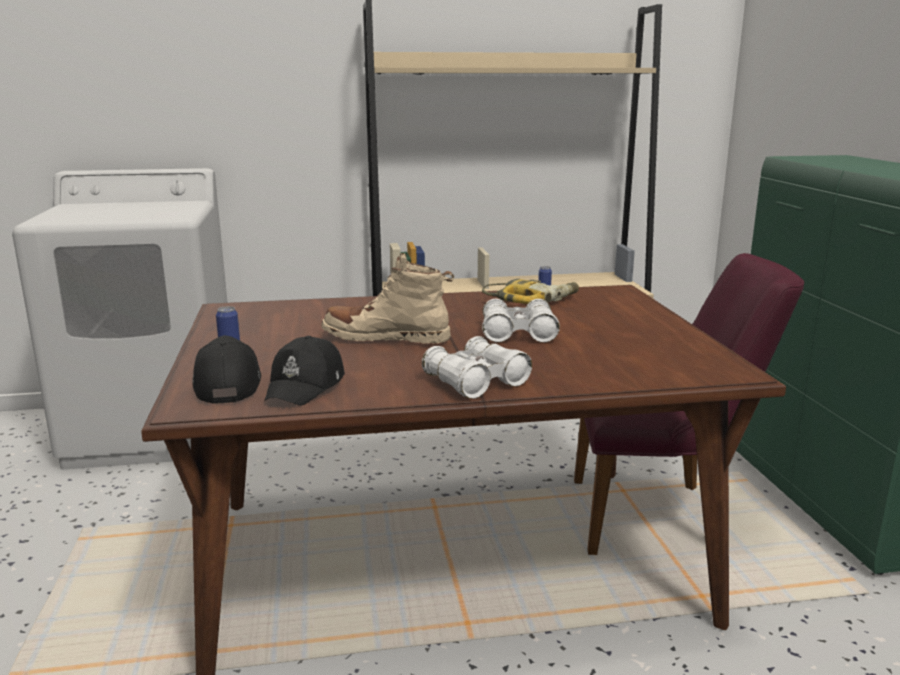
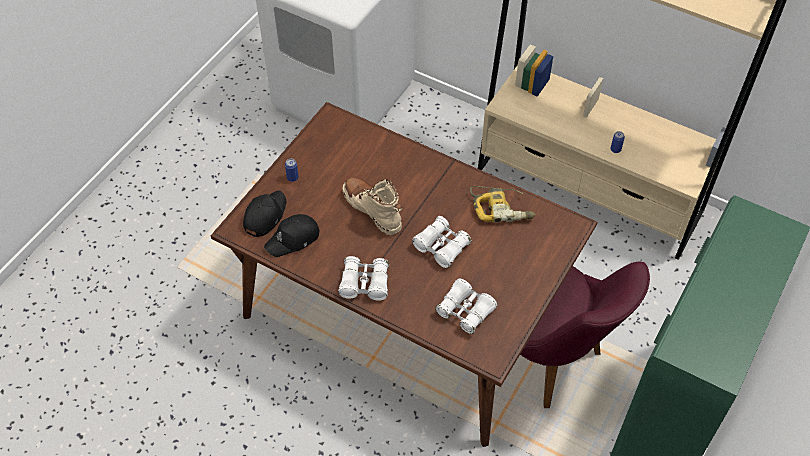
camera: 40 degrees right, 35 degrees up
none -> white binoculars [435,278,497,334]

